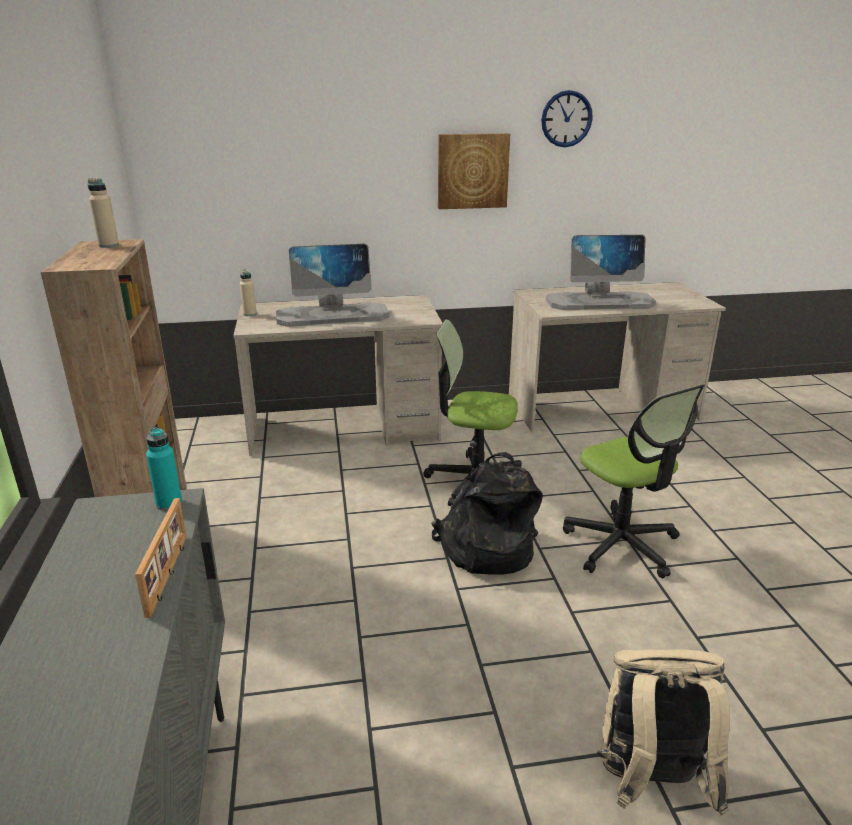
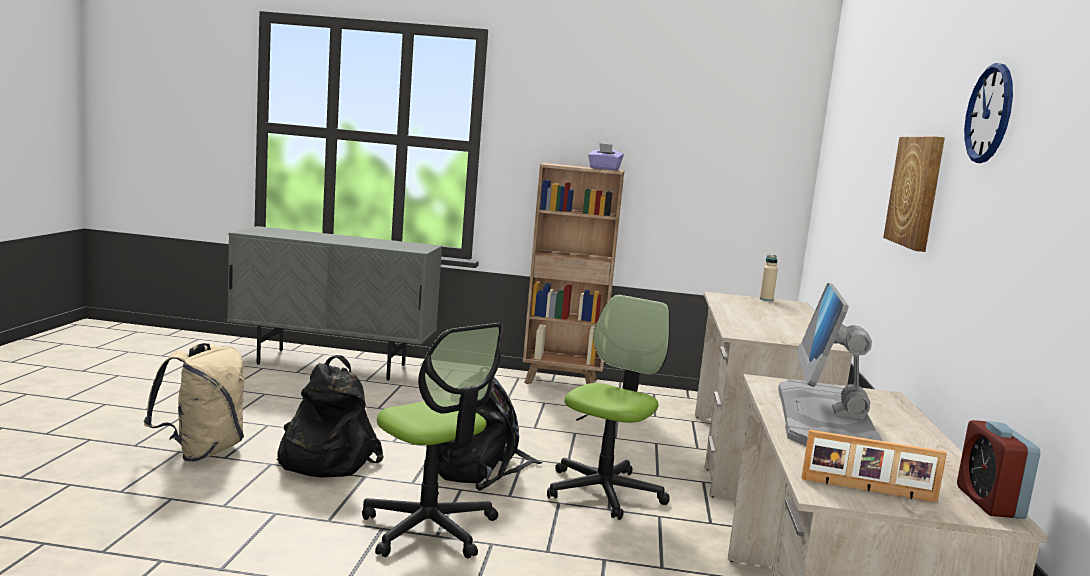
camera: 105 degrees right, 15 degrees down
beige bottle [87,178,119,248] -> purple tissue box [588,143,624,170]
picture frame [135,498,187,618] -> picture frame moved to [801,429,947,502]
turquoise bottle [146,427,182,511] -> none
monitor [276,244,389,327] -> none
office chair [563,384,705,578] -> office chair turned 120 degrees counterclockwise [362,323,503,559]
none -> black backpack [276,355,384,478]
none -> alarm clock [957,420,1040,519]

